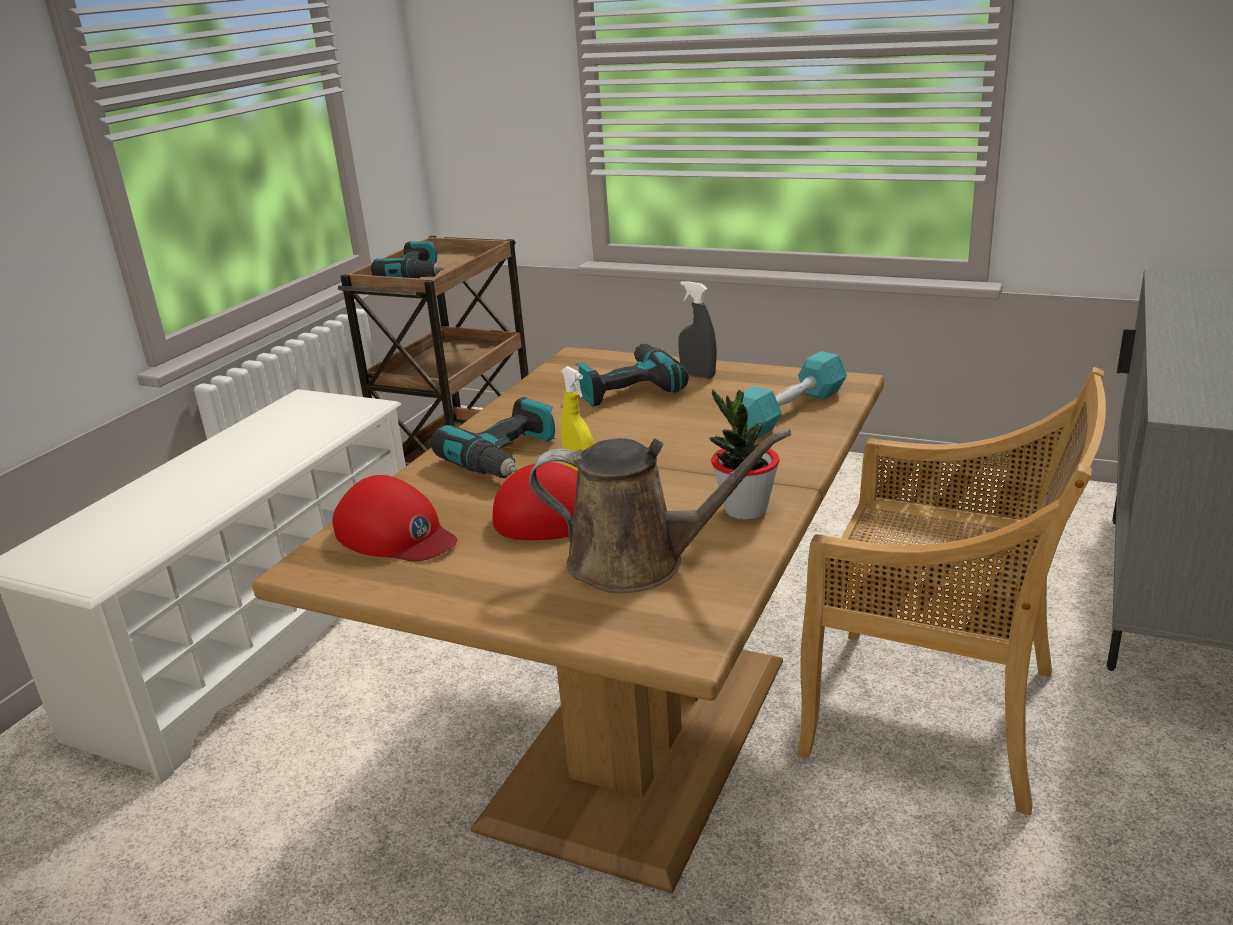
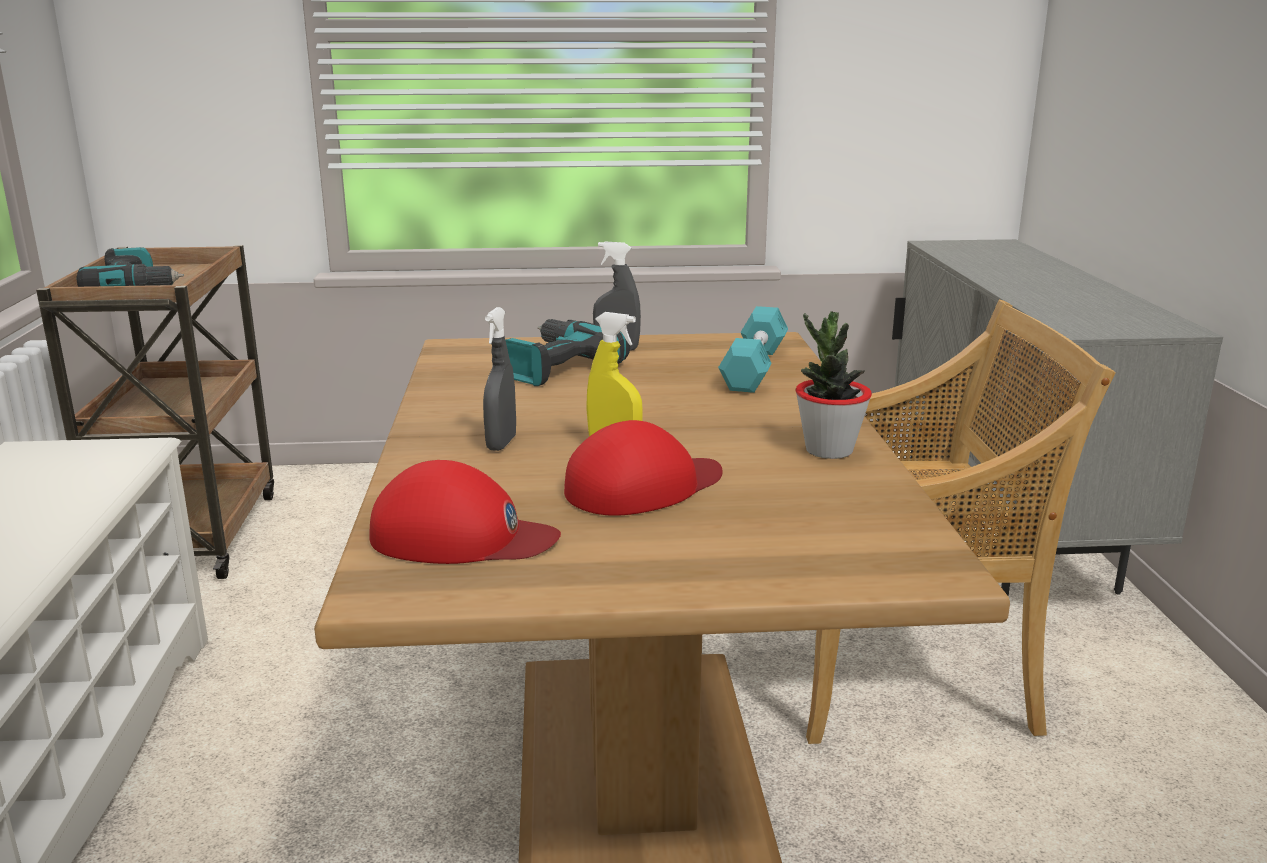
camera: 30 degrees left, 5 degrees down
power drill [431,397,555,478] -> grey spray bottle [483,307,516,451]
brown watering can [529,429,791,593] -> none

